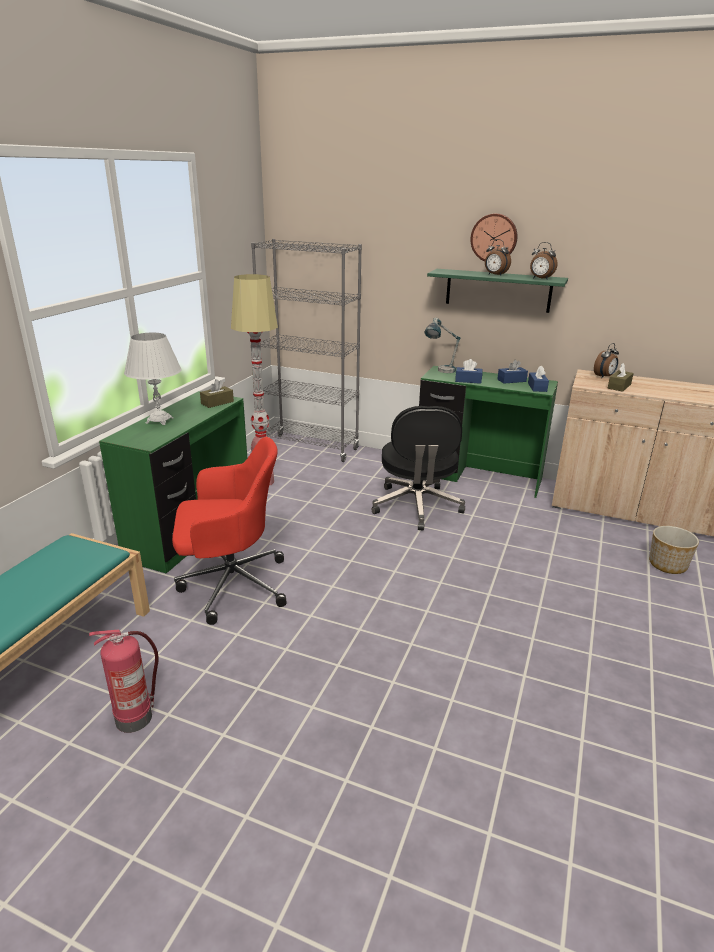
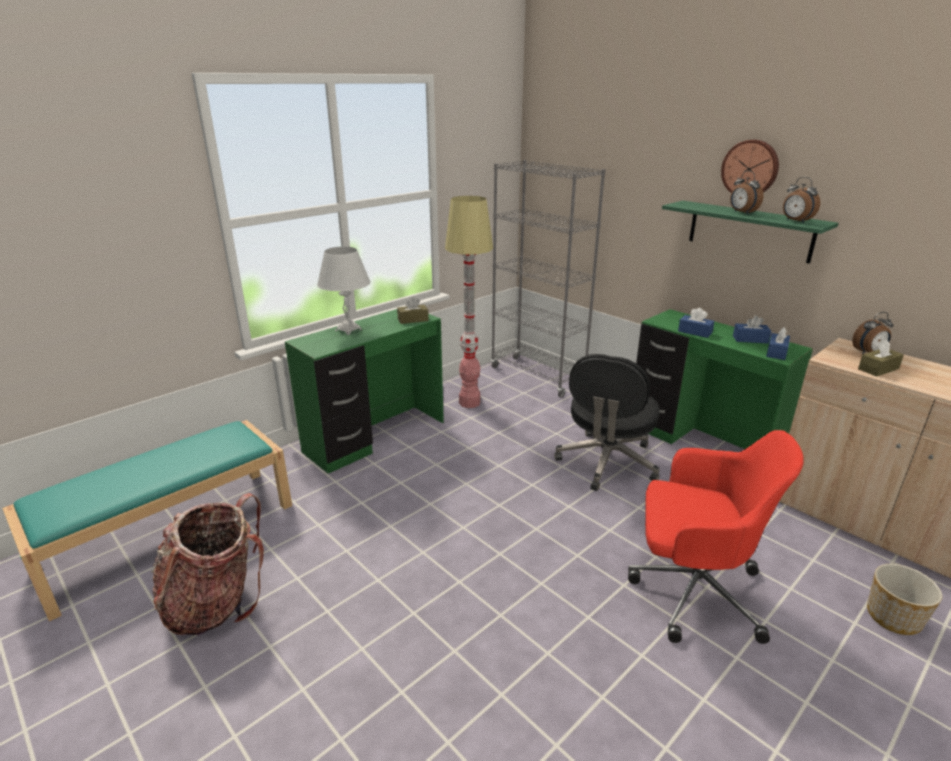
camera: 25 degrees right, 0 degrees up
fire extinguisher [89,630,159,733] -> backpack [151,493,264,635]
red office chair [172,437,286,625] -> red office chair moved to [628,430,804,644]
table lamp [425,318,461,373] -> none

